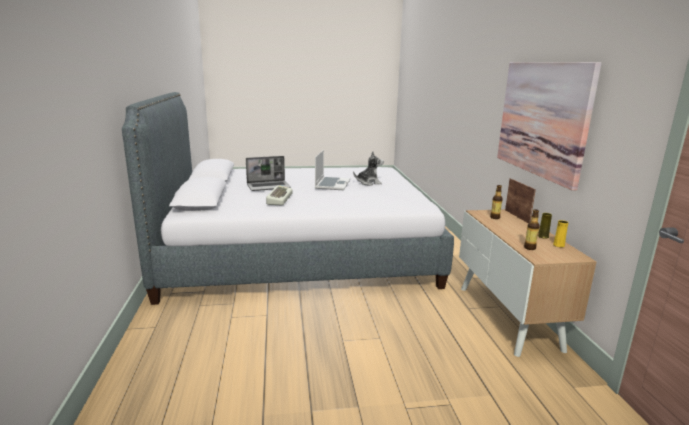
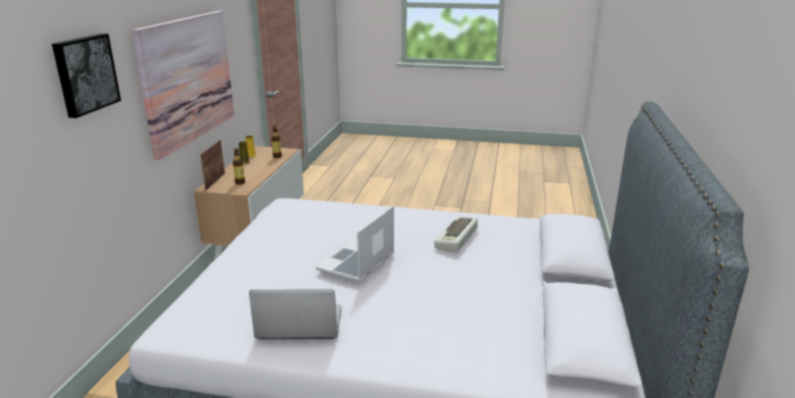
camera: 160 degrees left, 5 degrees up
laptop [246,156,291,191] -> laptop moved to [249,289,342,339]
plush toy [353,151,384,186] -> none
none -> picture [52,33,121,118]

